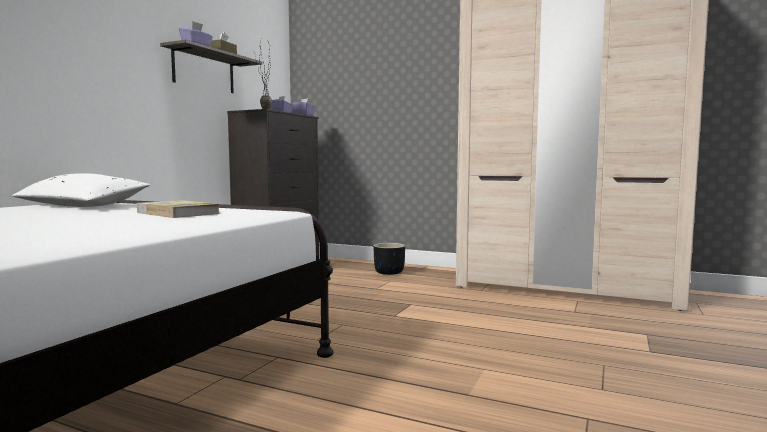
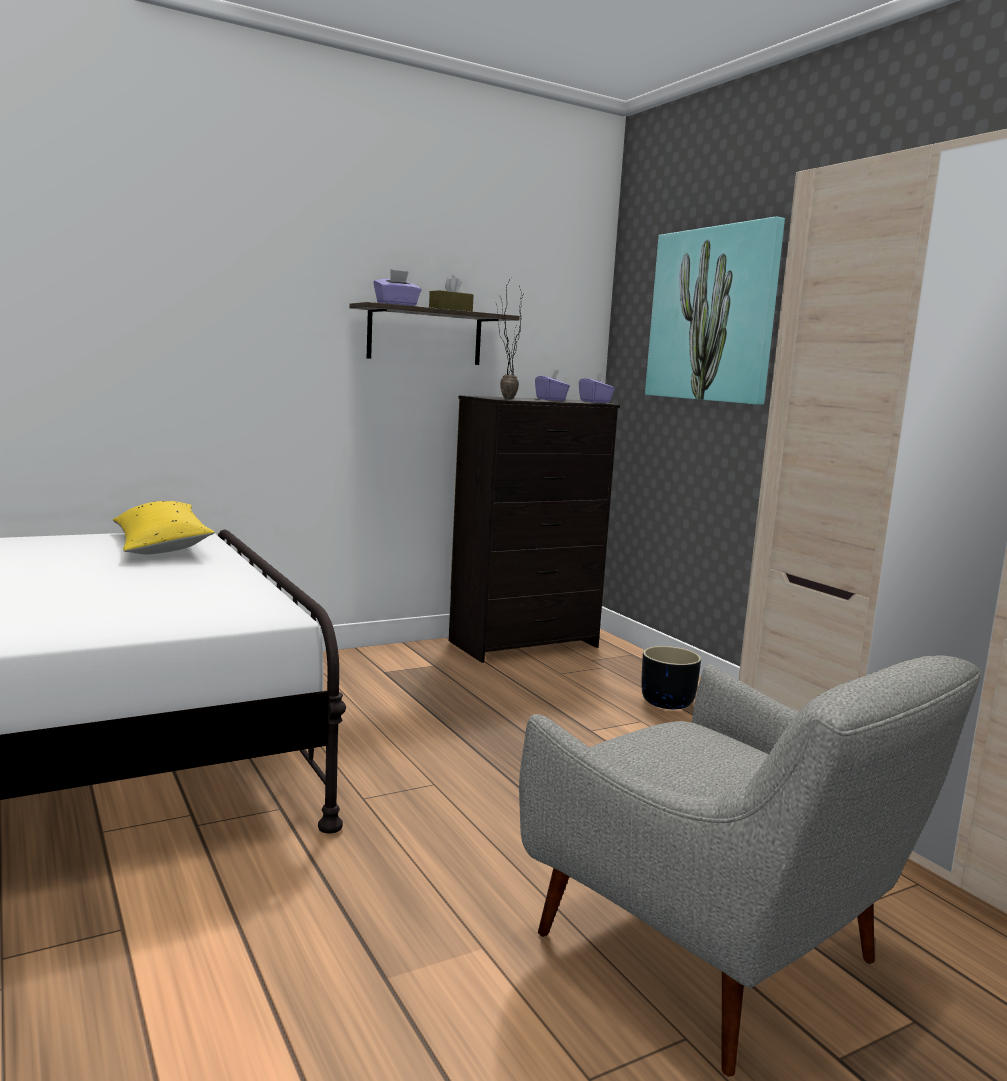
camera: 35 degrees right, 5 degrees up
white pillow [12,173,150,207] -> yellow pillow [113,501,214,554]
book [137,200,220,218] -> none
none -> grey armchair [519,655,981,1077]
none -> picture [645,216,785,405]

